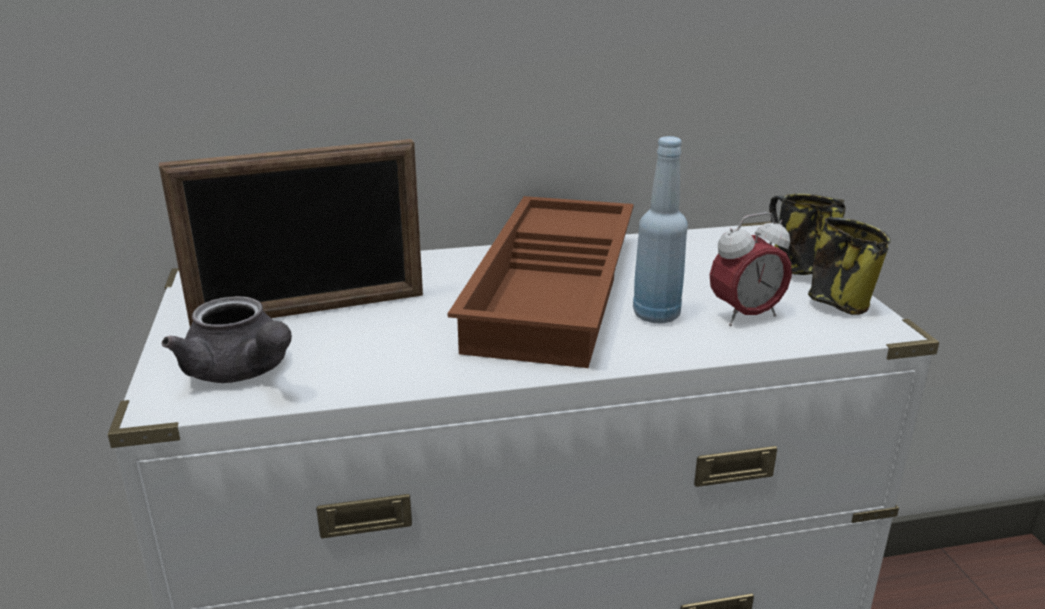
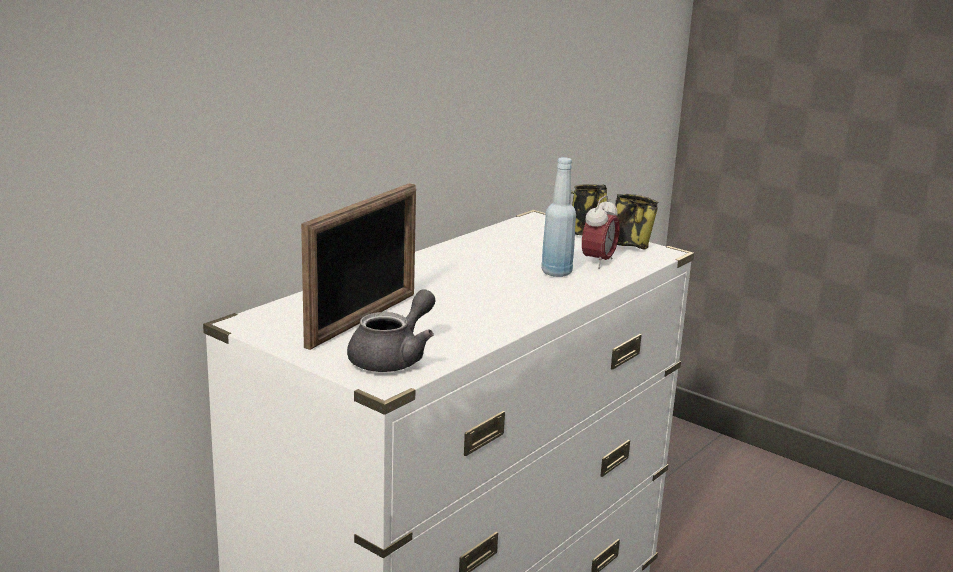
camera: 40 degrees left, 5 degrees down
grey teapot [162,296,292,383] -> grey teapot turned 60 degrees counterclockwise [347,289,436,372]
brown tray [448,196,634,368] -> none

